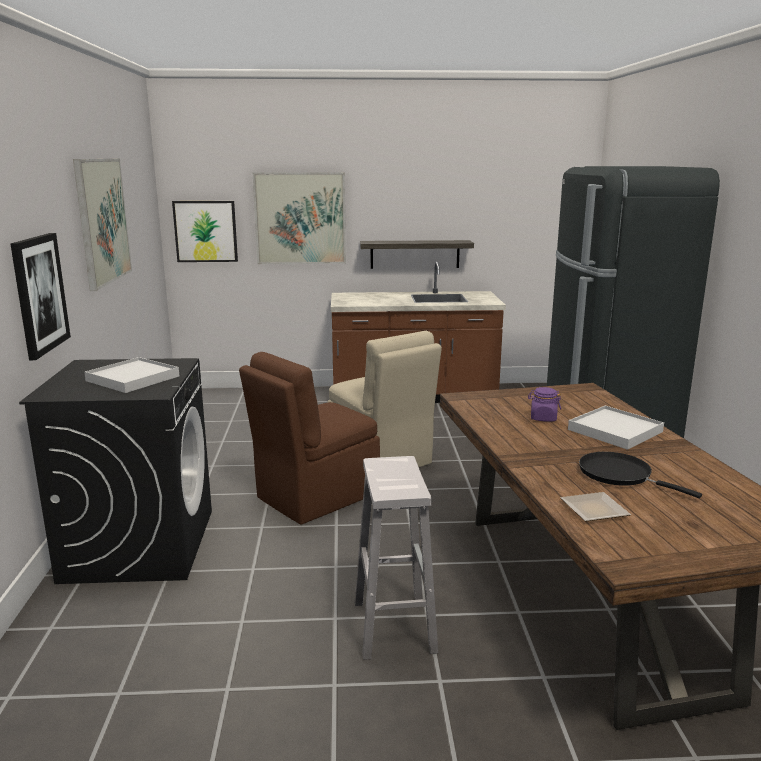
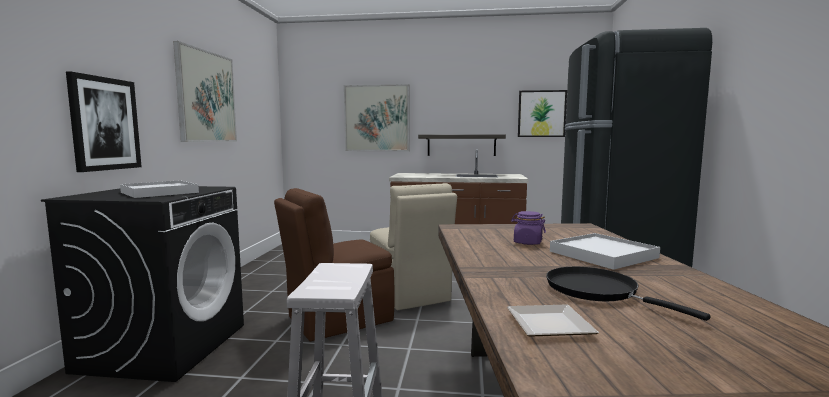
camera: 10 degrees right, 10 degrees down
picture [172,201,238,262] -> picture moved to [518,90,567,137]

